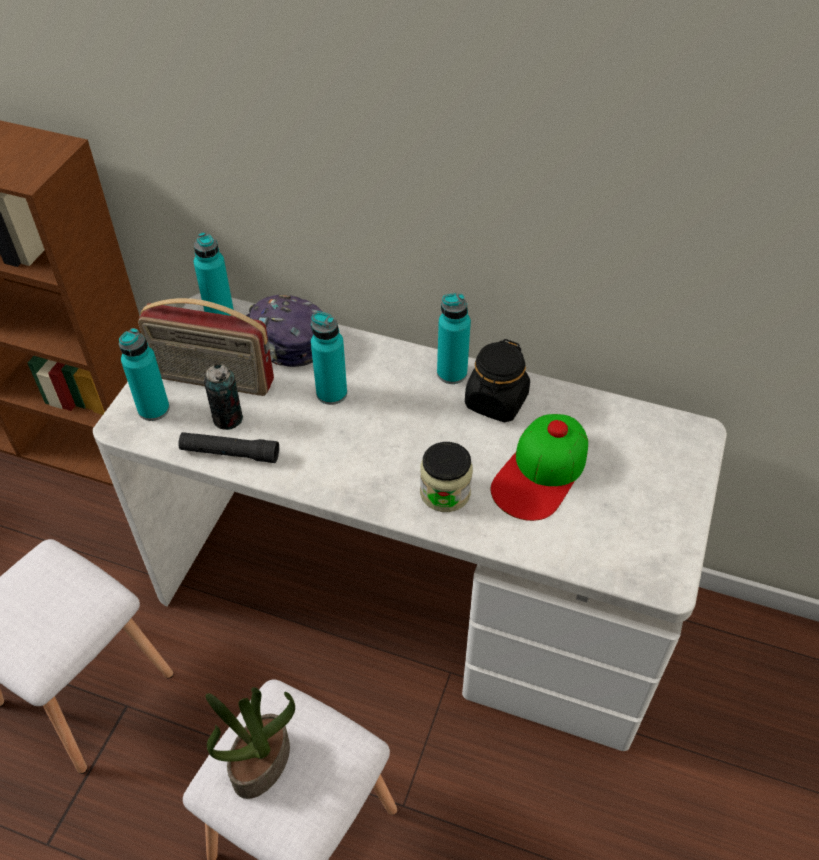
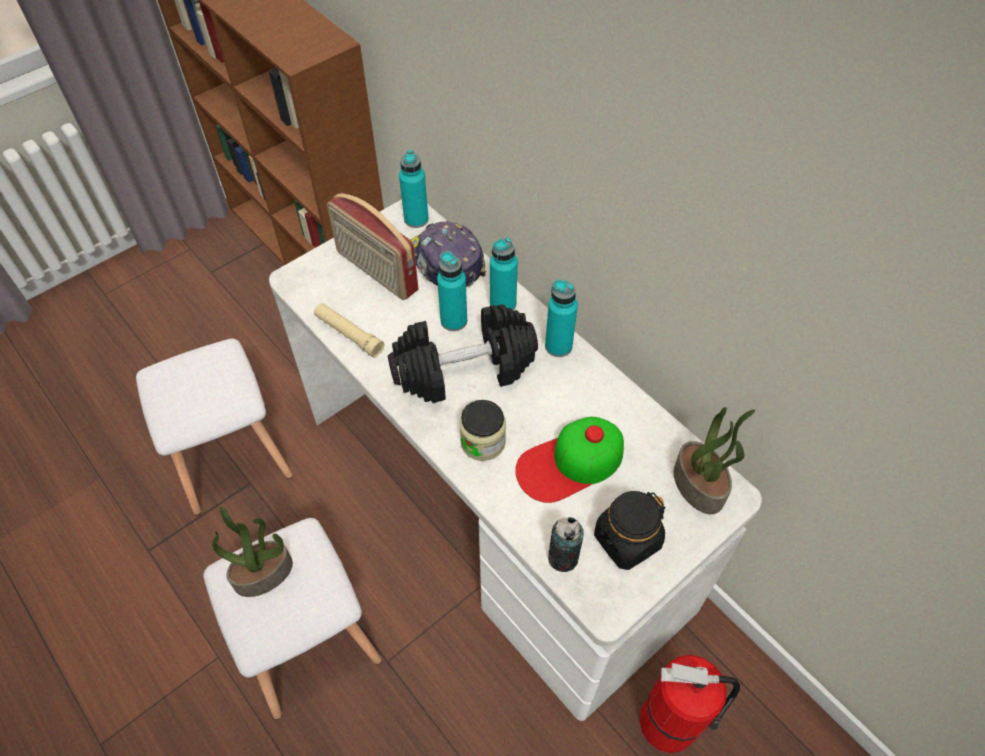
camera: 30 degrees right, 5 degrees up
turquoise bottle [119,328,170,421] -> turquoise bottle moved to [490,237,518,311]
black flashlight [178,432,279,463] -> beige flashlight [314,303,384,358]
can [204,364,243,430] -> can moved to [548,517,584,572]
black jar [465,339,530,422] -> black jar moved to [594,491,665,570]
none -> black dumbbell [388,304,538,403]
none -> fire extinguisher [639,655,740,753]
none -> potted plant [674,407,755,514]

